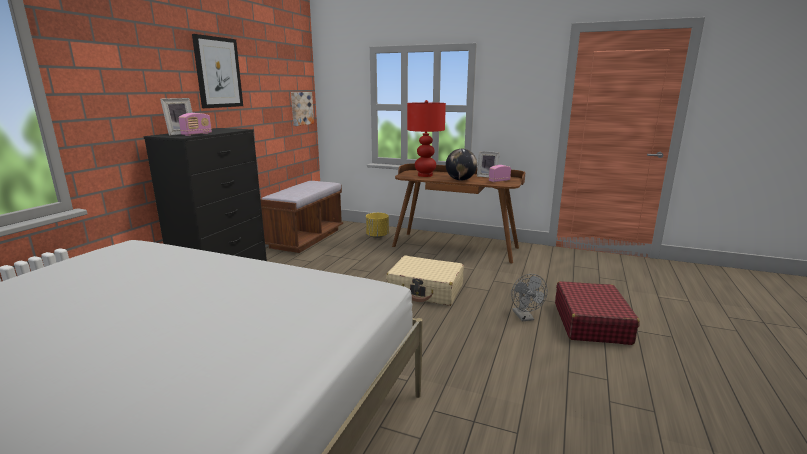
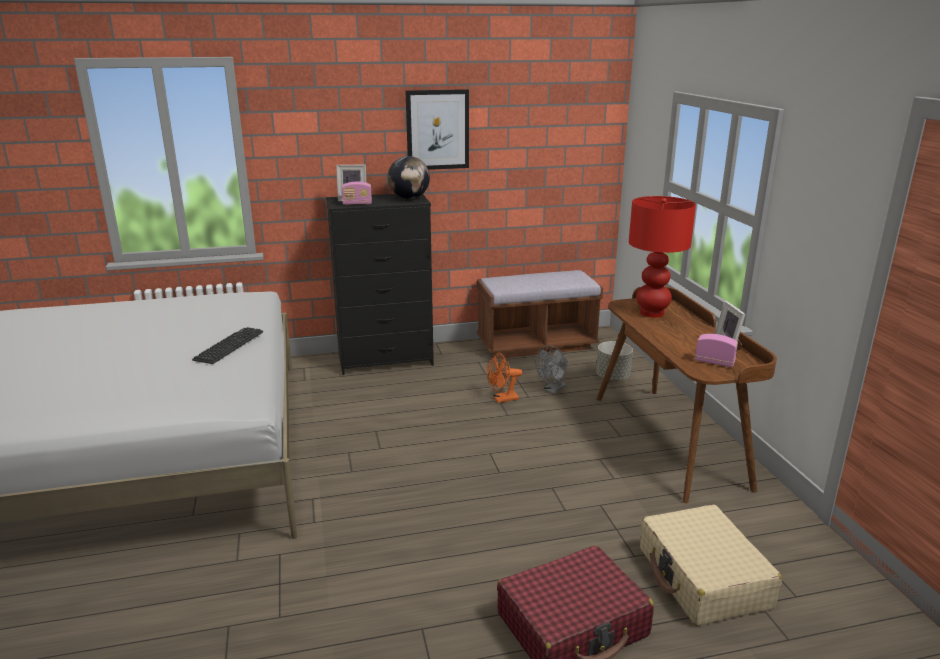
camera: 55 degrees right, 5 degrees up
picture [291,92,314,126] -> none
yellow planter [366,213,389,238] -> grey planter [596,341,633,381]
beige suitcase [386,255,464,306] -> beige suitcase moved to [640,505,782,626]
globe [446,149,477,180] -> globe moved to [388,156,430,199]
grey fan [511,274,548,322] -> grey fan moved to [535,345,568,394]
none -> keyboard [192,327,263,364]
none -> orange fan [487,353,523,403]

